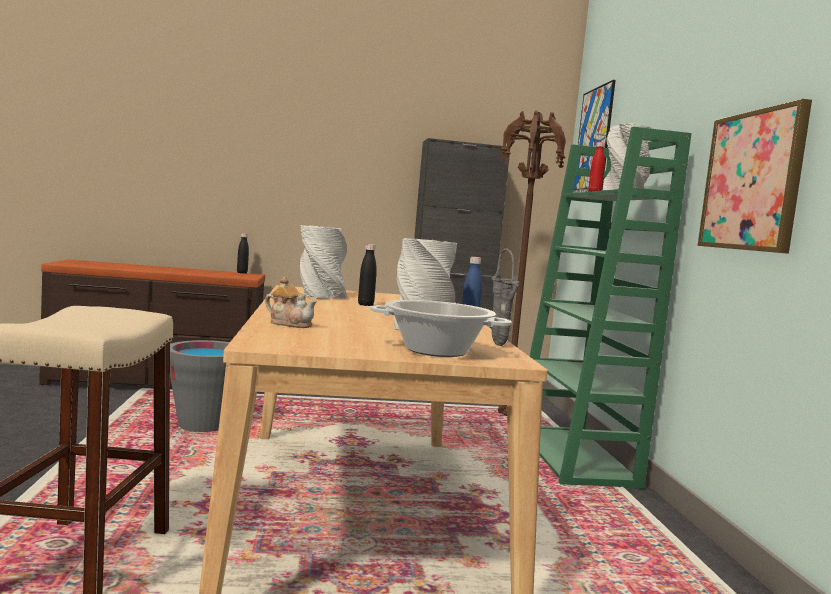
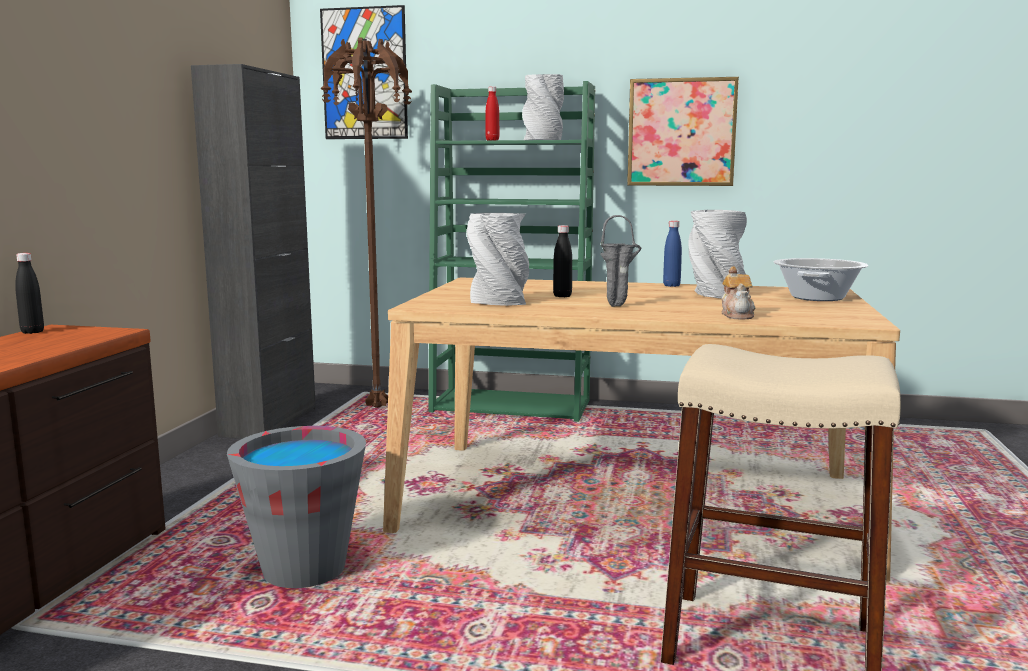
camera: 70 degrees left, 5 degrees up
teapot [265,277,317,328] -> teapot turned 135 degrees clockwise [722,266,756,319]
grey vase [491,249,520,346] -> grey vase moved to [600,215,642,307]

